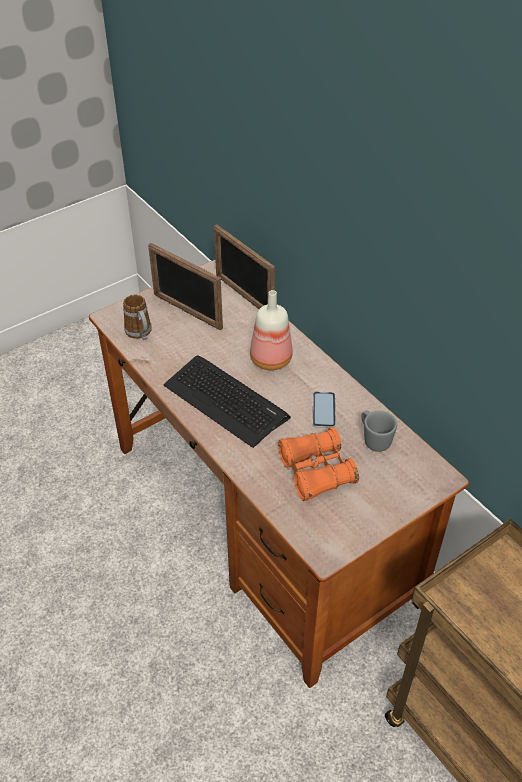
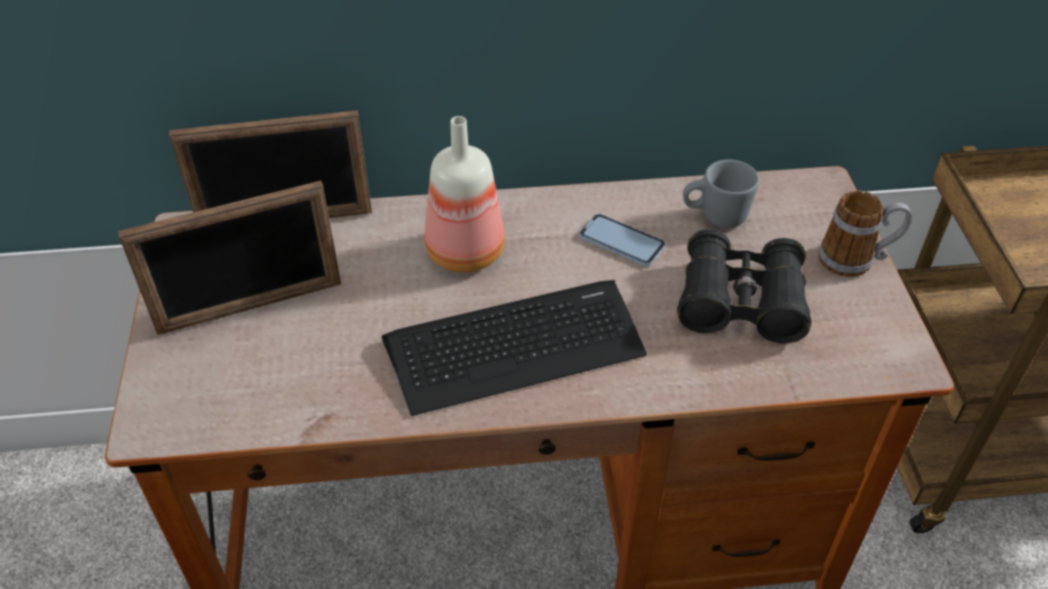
camera: 60 degrees left, 0 degrees up
mug [123,294,152,340] -> mug moved to [818,190,912,277]
orange binoculars [278,427,359,501] -> black binoculars [677,229,811,344]

